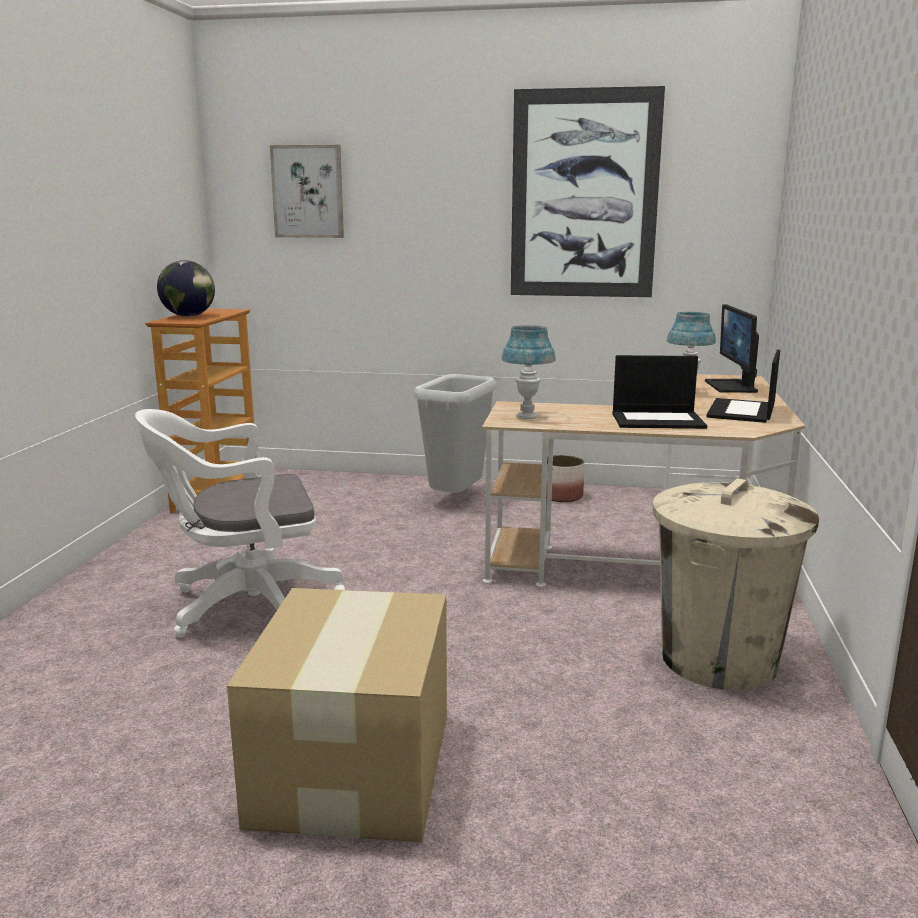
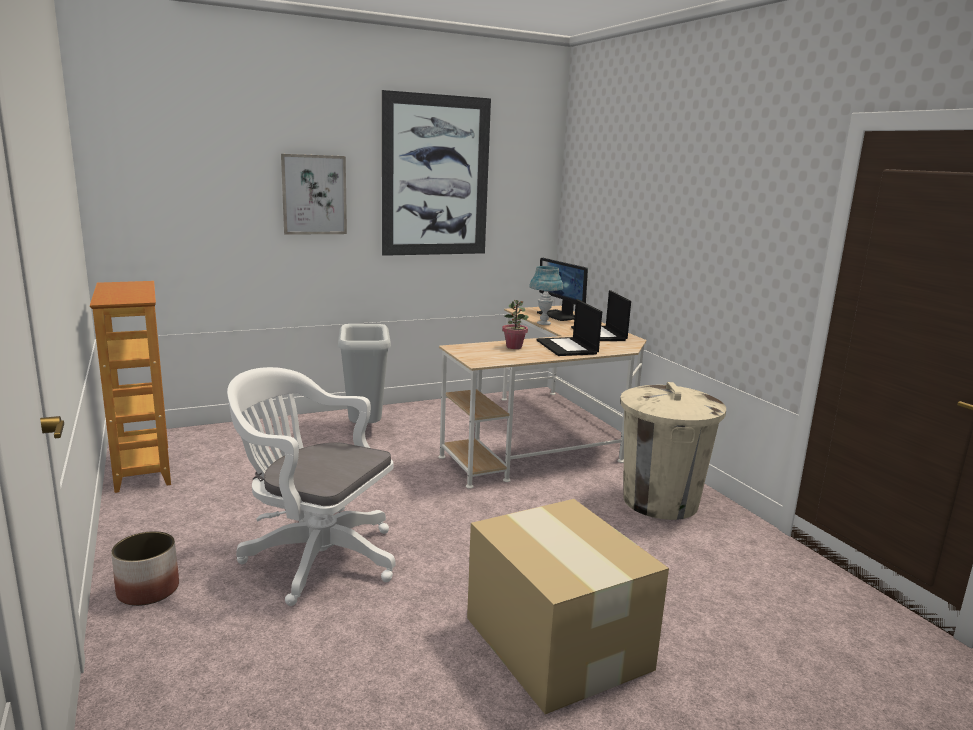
camera: 35 degrees left, 0 degrees up
white office chair [135,409,345,638] -> white office chair turned 75 degrees clockwise [227,367,395,606]
globe [157,260,215,317] -> none
picture [270,145,344,238] -> picture moved to [281,154,347,235]
blue table lamp [502,325,556,419] -> none
planter [546,455,584,502] -> planter moved to [111,531,179,606]
laptop [612,355,707,429] -> laptop turned 105 degrees clockwise [537,299,602,356]
none -> potted plant [502,300,529,349]

